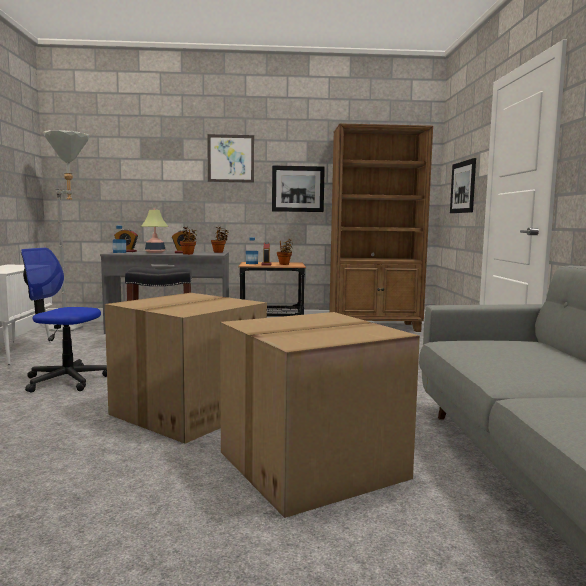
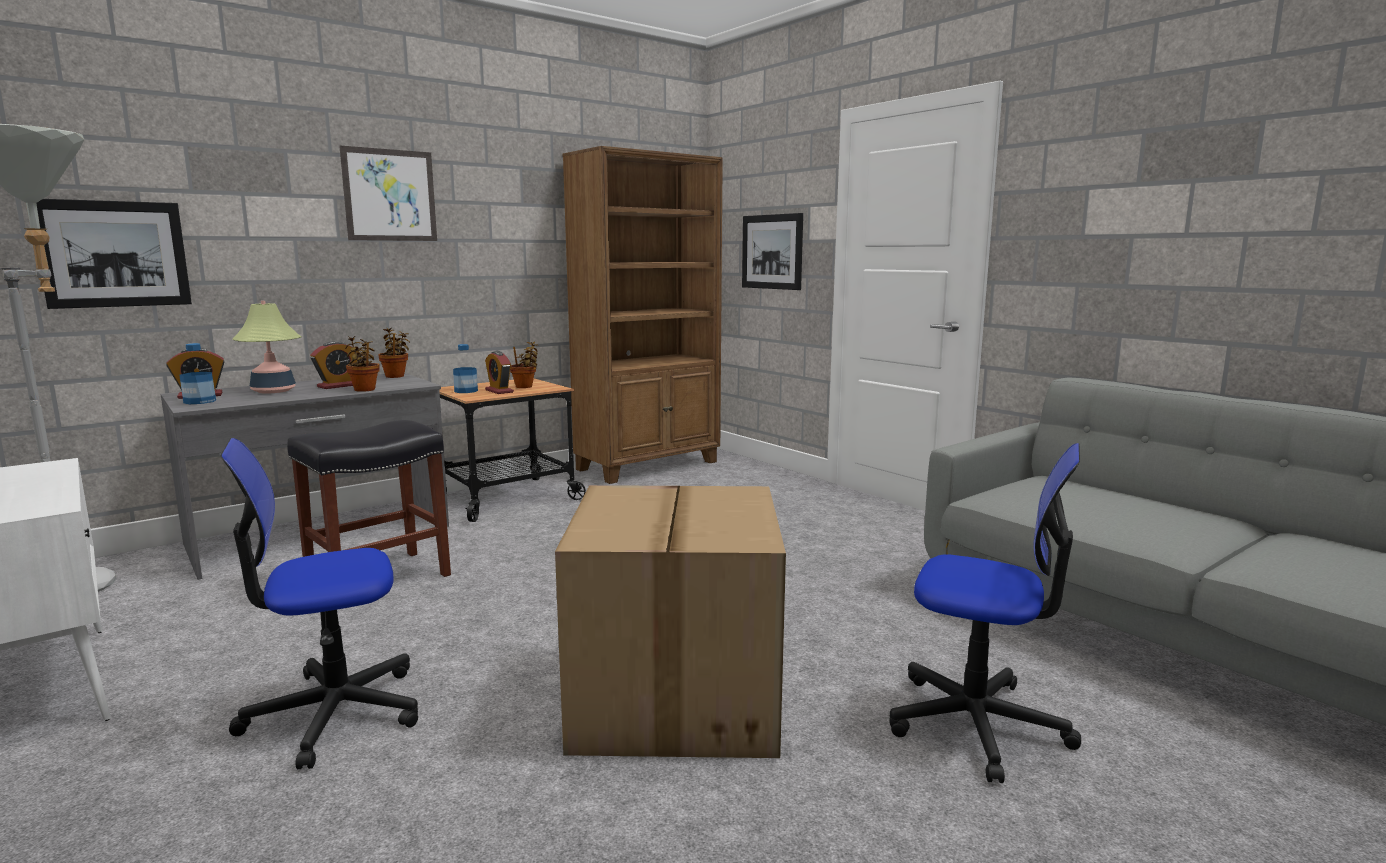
camera: 35 degrees left, 5 degrees up
cardboard box [220,312,420,518] -> office chair [890,443,1081,783]
picture [272,166,325,212] -> picture moved to [36,199,192,309]

